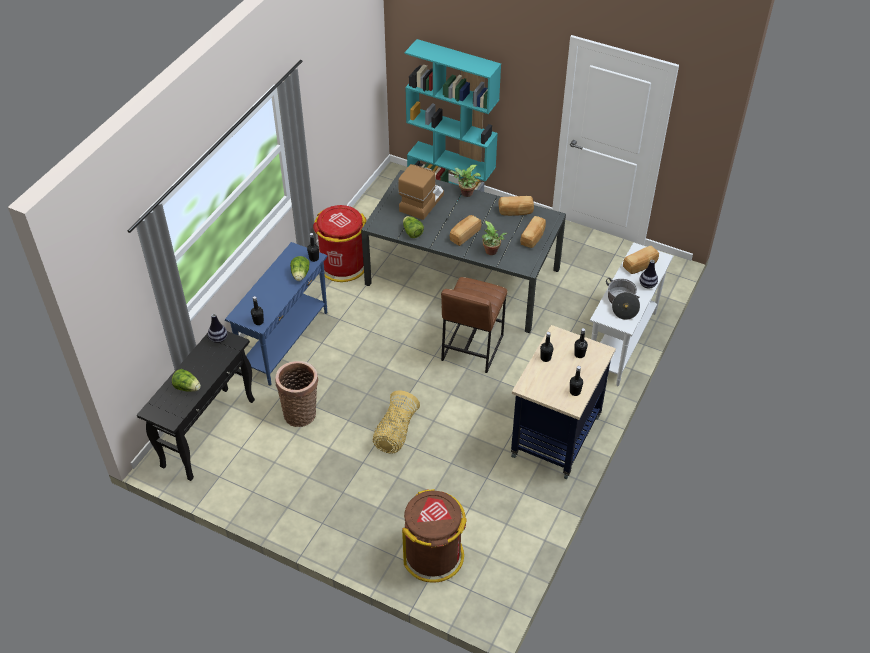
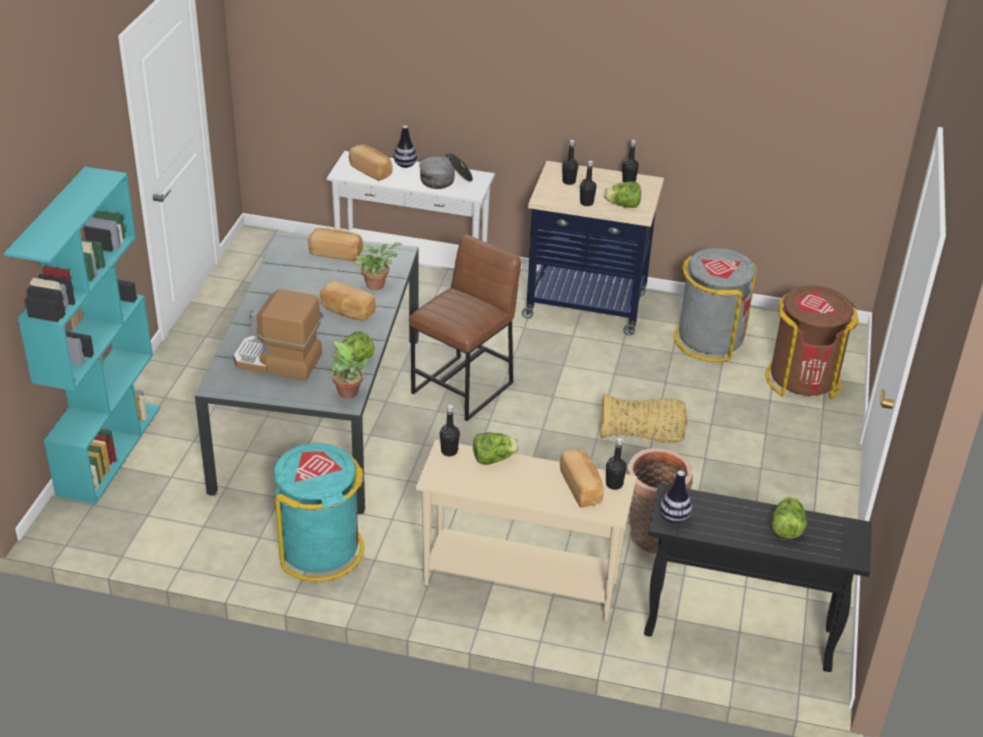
camera: 105 degrees left, 10 degrees down
blue console table [225,242,328,386] -> beige console table [415,440,637,622]
red trash can [313,205,366,282] -> turquoise trash can [273,443,364,582]
brown chair [441,277,507,373] -> brown chair turned 60 degrees counterclockwise [409,235,522,421]
potted plant [450,165,481,197] -> potted plant moved to [330,341,372,399]
bread [498,196,534,216] -> bread moved to [560,449,604,508]
none -> lettuce [604,182,641,208]
none -> grey trash can [674,248,757,362]

